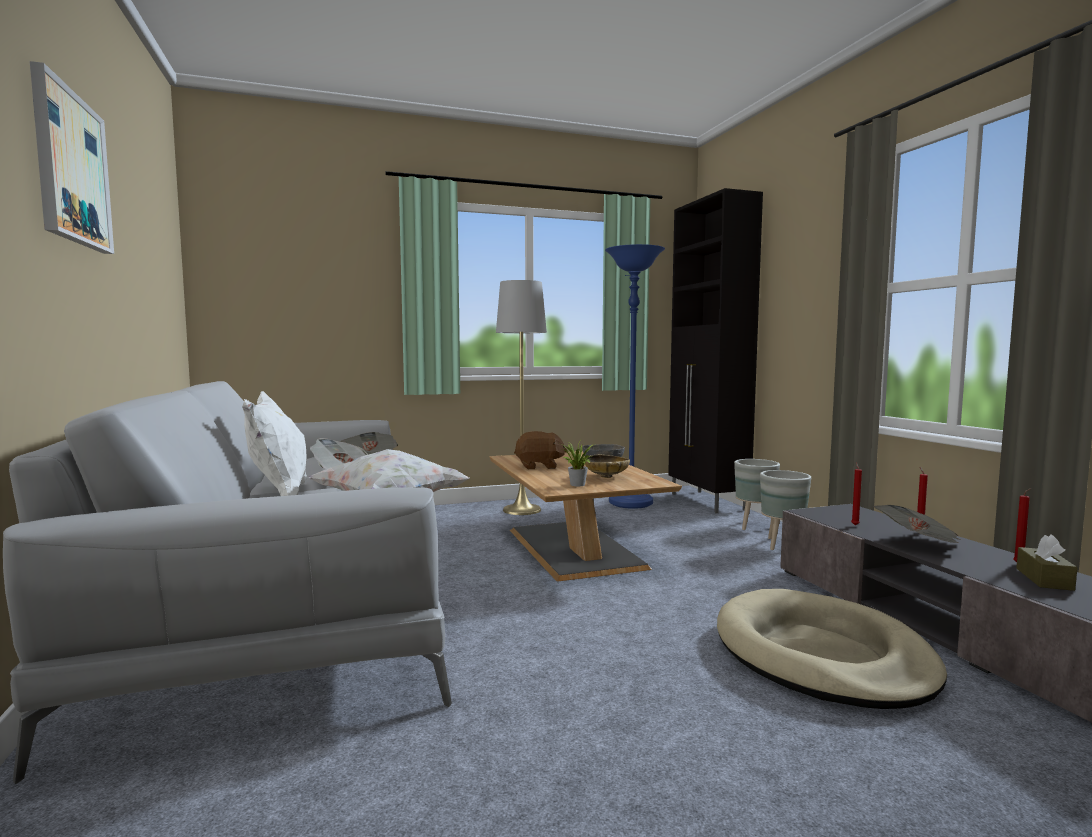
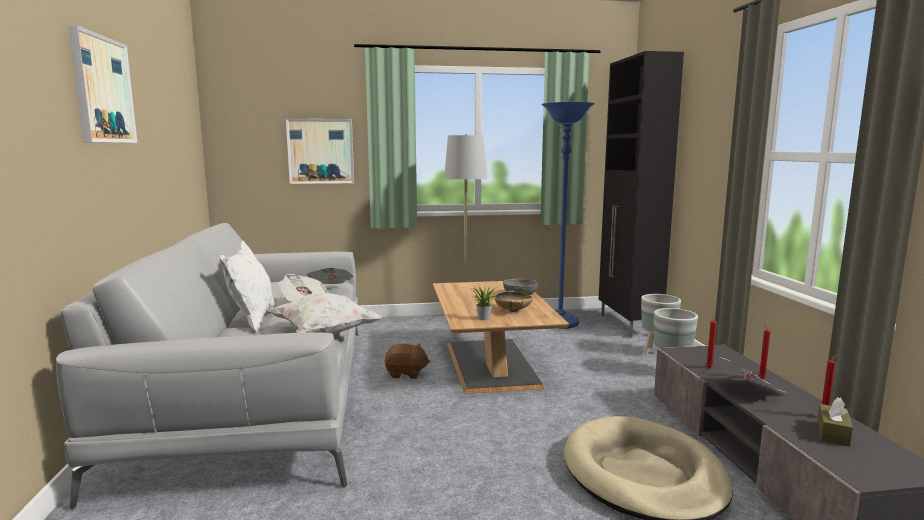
camera: 10 degrees right, 5 degrees up
brown plush toy [514,431,568,469] -> brown plush toy moved to [385,344,430,379]
none -> picture [286,119,354,184]

